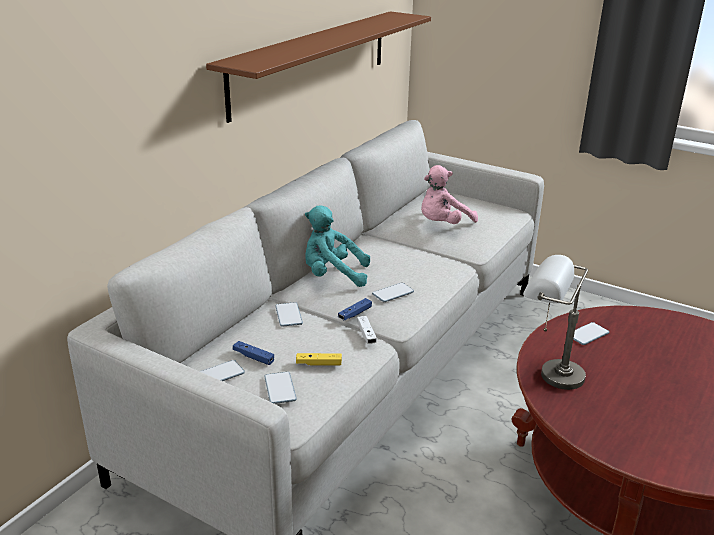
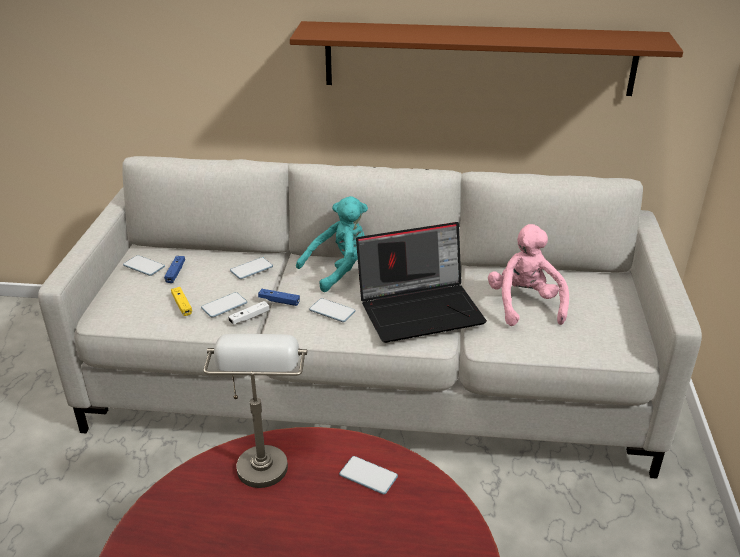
camera: 65 degrees right, 5 degrees up
phone [264,372,297,404] -> phone moved to [201,292,247,318]
turquoise plush toy [305,205,370,287] -> turquoise plush toy turned 75 degrees clockwise [296,196,368,292]
pink plush toy [421,165,478,224] -> pink plush toy turned 60 degrees clockwise [488,224,569,326]
none -> laptop [356,222,487,343]

